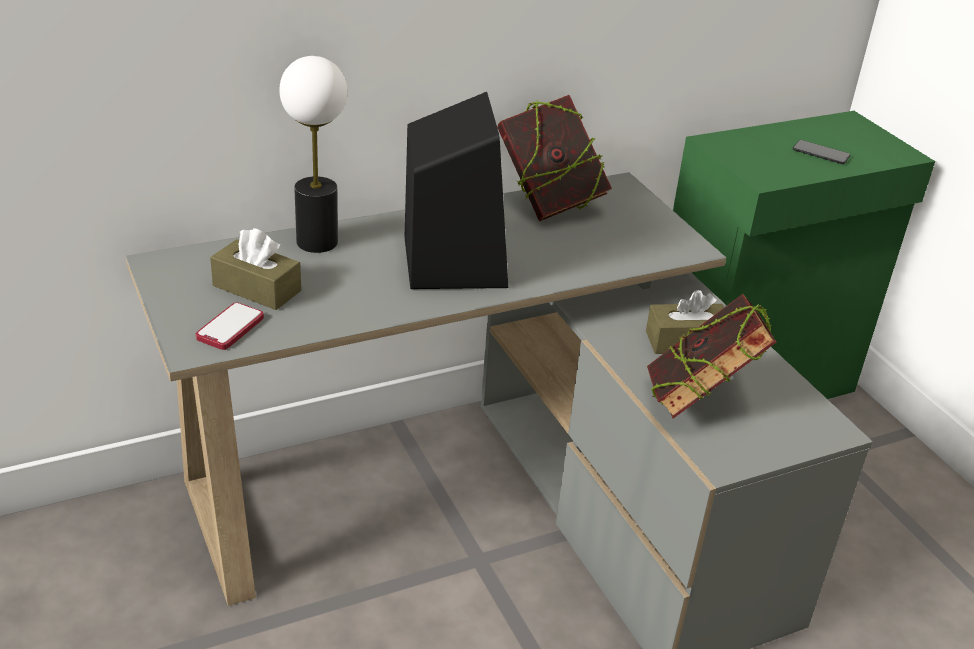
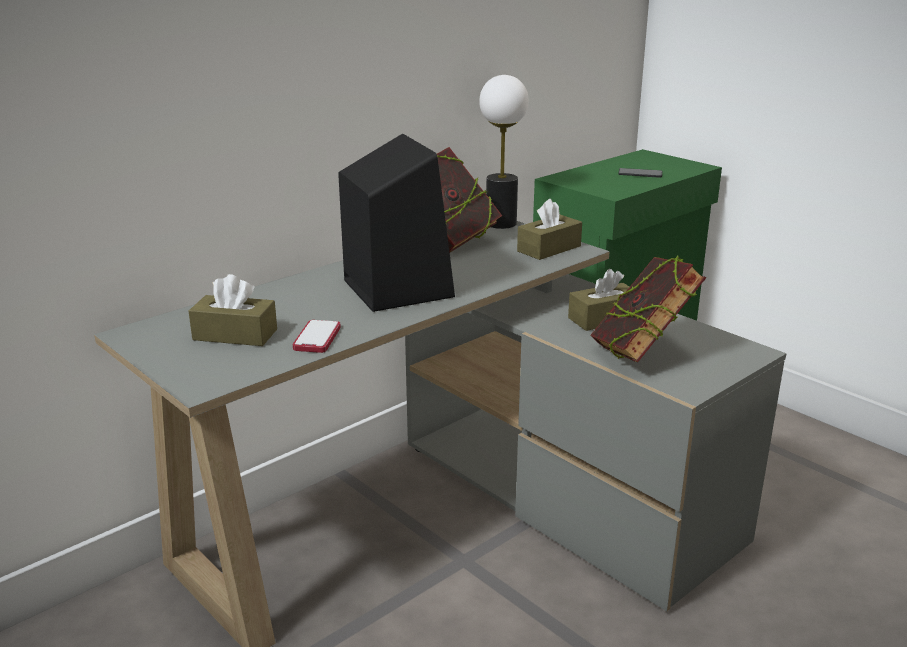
camera: 15 degrees left, 10 degrees down
phone [196,302,264,350] -> phone moved to [293,320,341,353]
table lamp [280,56,347,253] -> table lamp moved to [479,75,529,229]
none -> brown tissue box [517,199,582,260]

